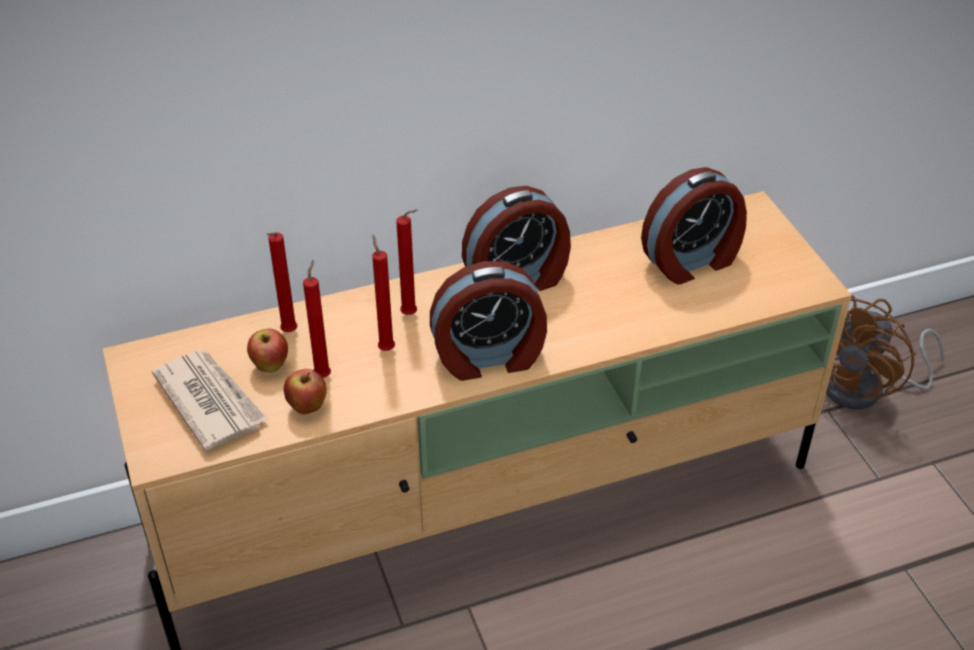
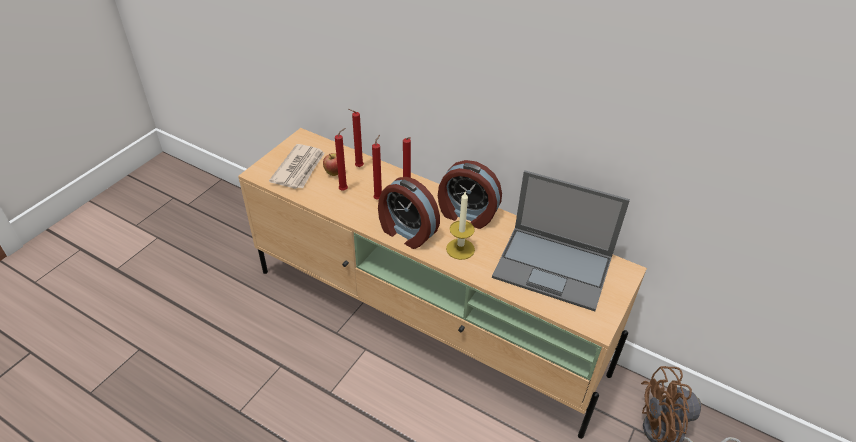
camera: 50 degrees right, 0 degrees up
apple [284,369,327,415] -> none
alarm clock [641,167,747,285] -> laptop [492,170,630,311]
none -> candle [446,192,475,260]

